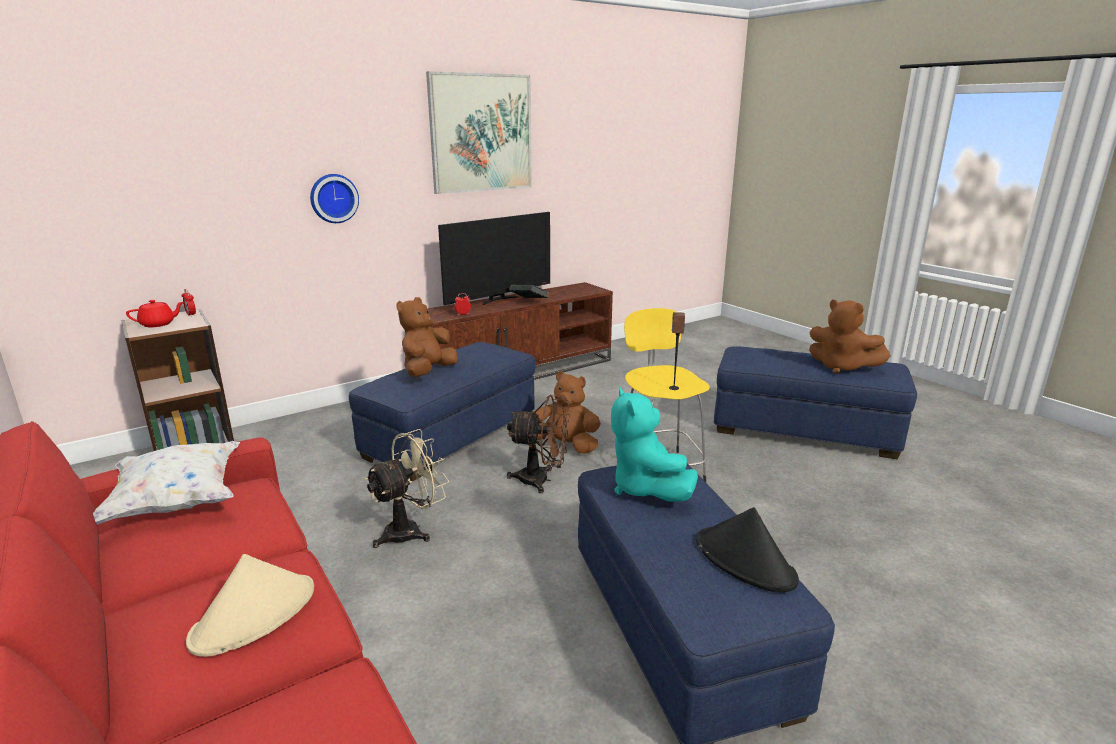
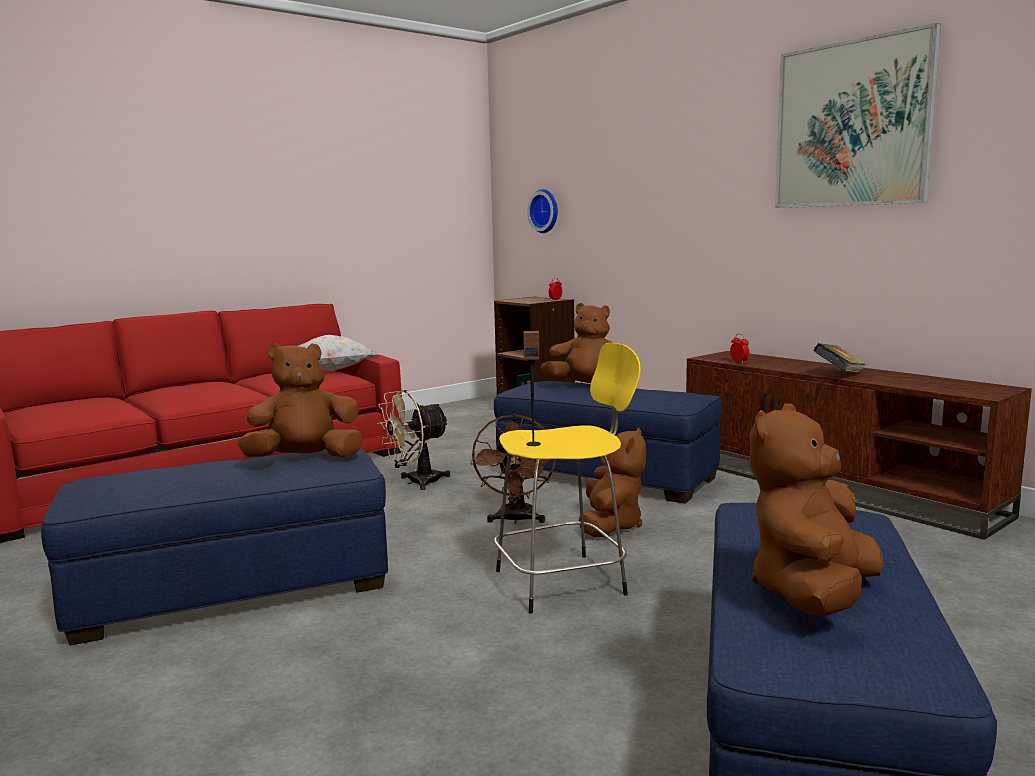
camera: 85 degrees right, 10 degrees down
red teapot [126,300,184,327] -> none
beige hat [186,554,314,657] -> none
wall clock [310,174,359,223] -> wall clock moved to [527,189,558,233]
beige fan [364,429,449,548] -> beige fan turned 105 degrees clockwise [378,390,450,490]
television [438,212,550,305] -> none
turquoise plush toy [611,387,698,502] -> brown plush toy [237,343,363,457]
black hat [696,507,799,592] -> none

